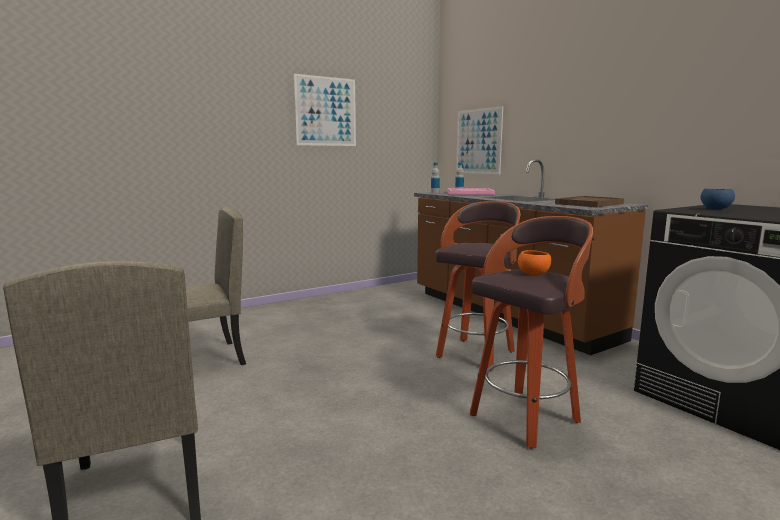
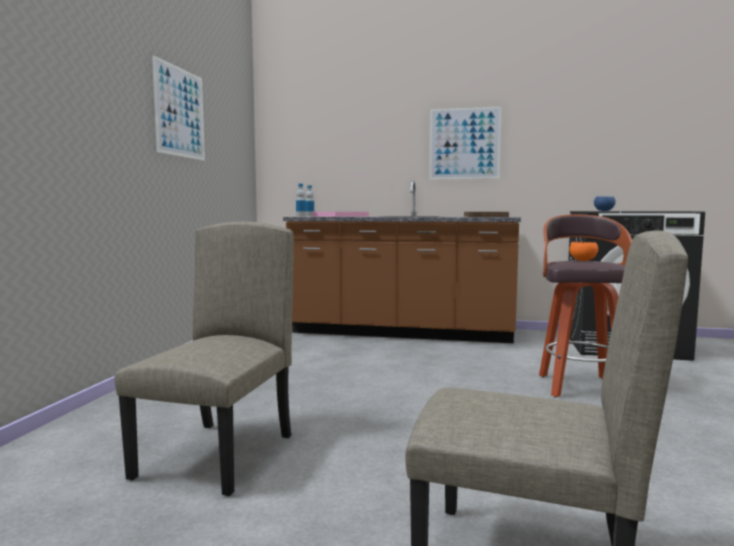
camera: 45 degrees left, 5 degrees down
stool [435,201,520,371] -> none
picture [456,106,503,174] -> picture moved to [429,106,502,180]

